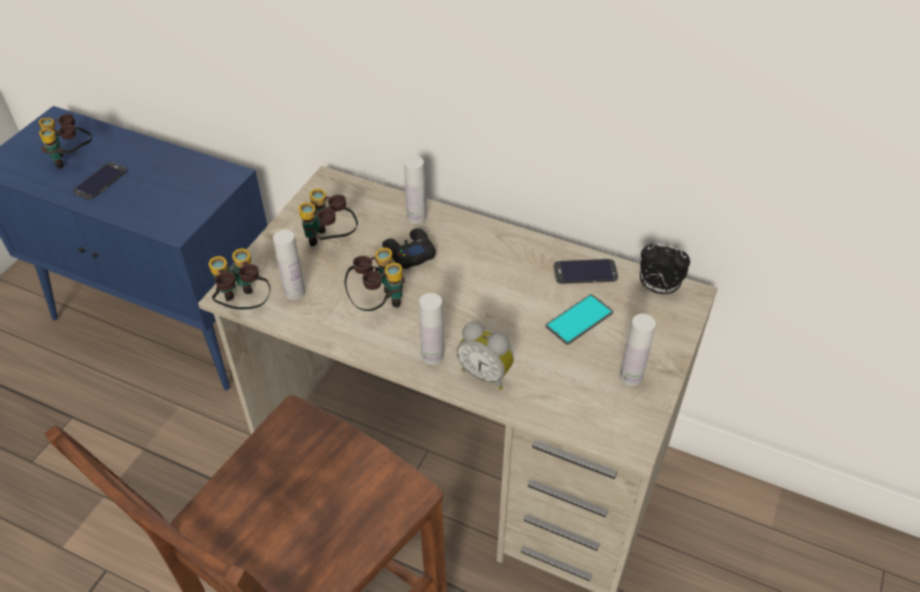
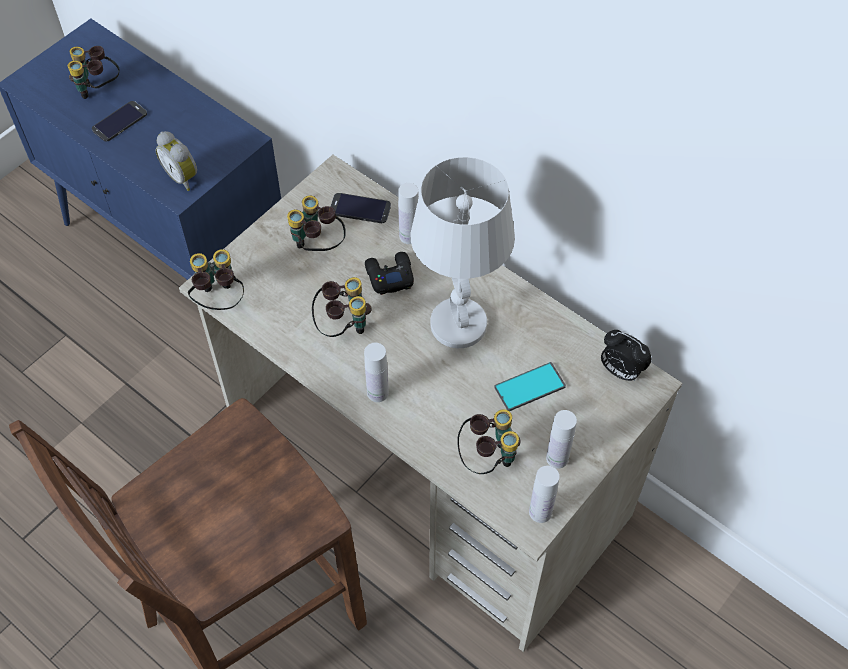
camera: 15 degrees right, 10 degrees up
white bottle [273,230,305,300] -> white bottle moved to [529,466,560,523]
alarm clock [457,322,514,389] -> alarm clock moved to [156,131,197,191]
phone [554,259,618,284] -> phone moved to [330,193,391,223]
none -> white table lamp [411,157,515,348]
none -> binoculars [457,409,521,474]

